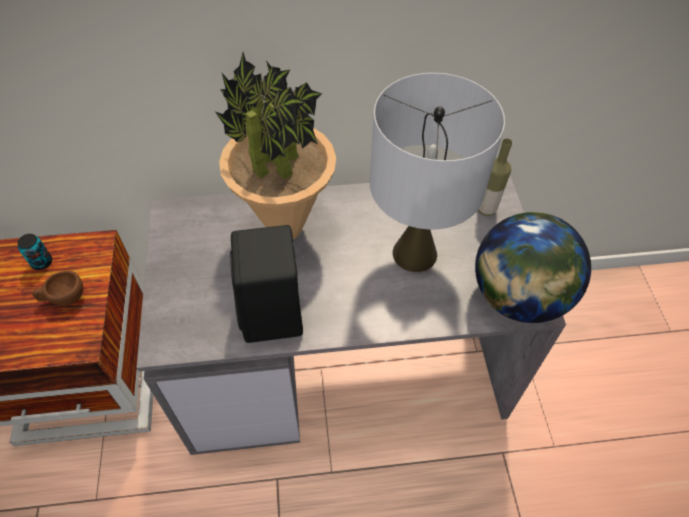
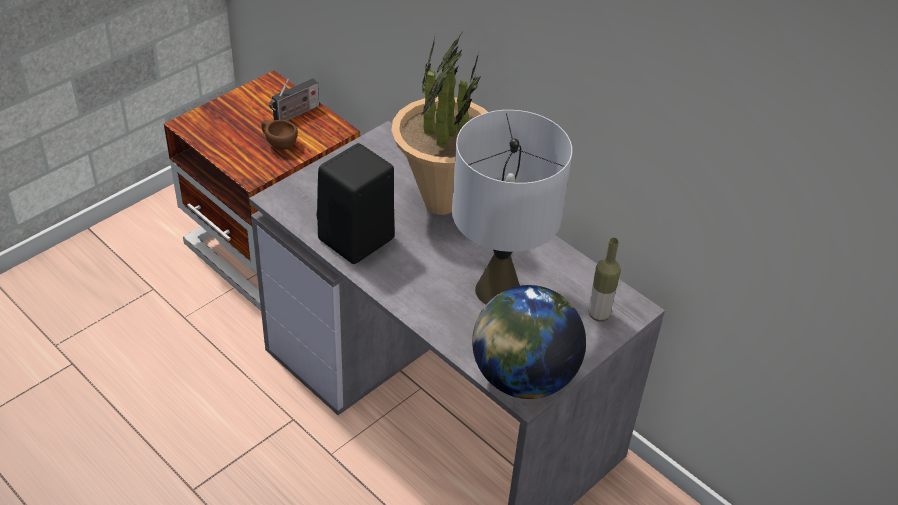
camera: 50 degrees right, 10 degrees down
can [17,234,52,270] -> radio [269,78,319,121]

